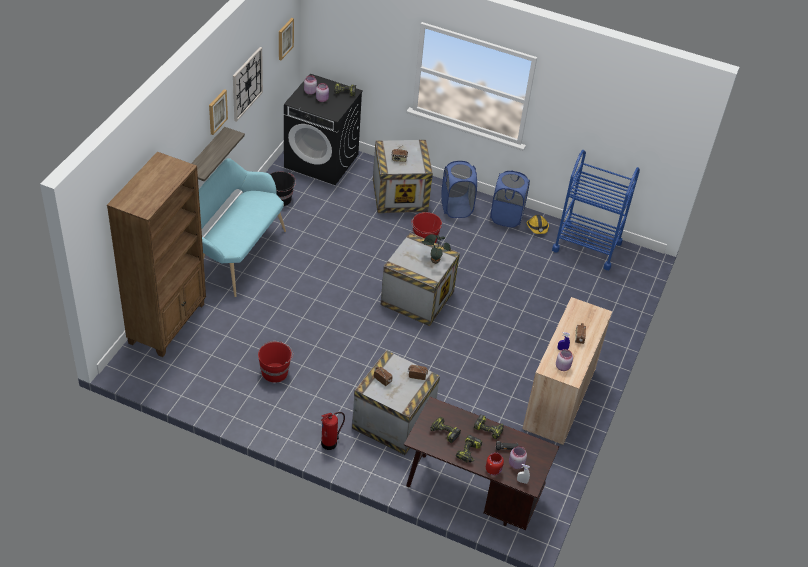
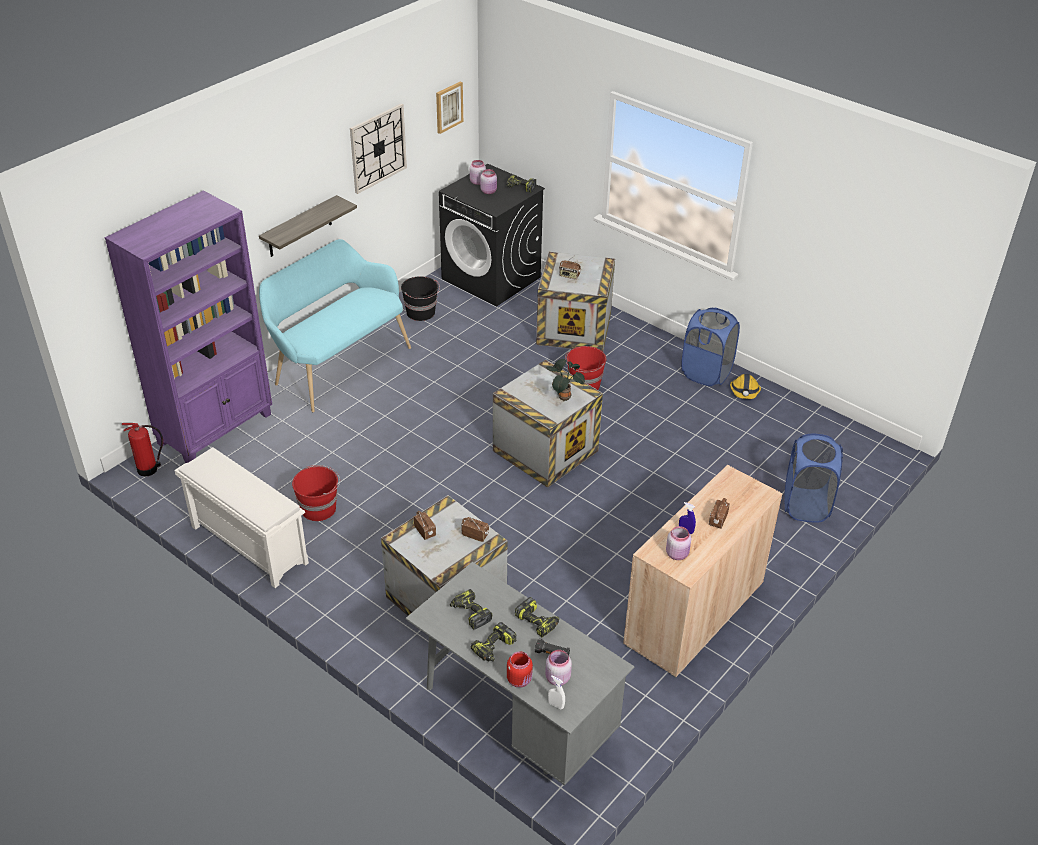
camera: 20 degrees right, 5 degrees down
brown bookcase [107,152,206,357] -> purple bookcase [105,191,272,463]
picture [209,89,228,135] -> none
fire extinguisher [321,412,345,450] -> fire extinguisher moved to [122,423,163,476]
brown desk [404,397,559,530] -> grey desk [406,562,634,786]
blue laundry basket [441,161,477,218] -> blue laundry basket moved to [785,434,843,523]
blue cart [552,150,640,270] -> none
none -> white shoe rack [175,447,309,588]

